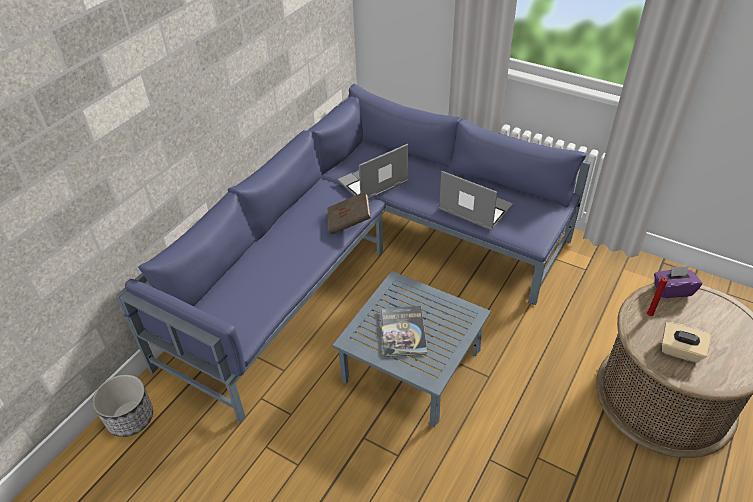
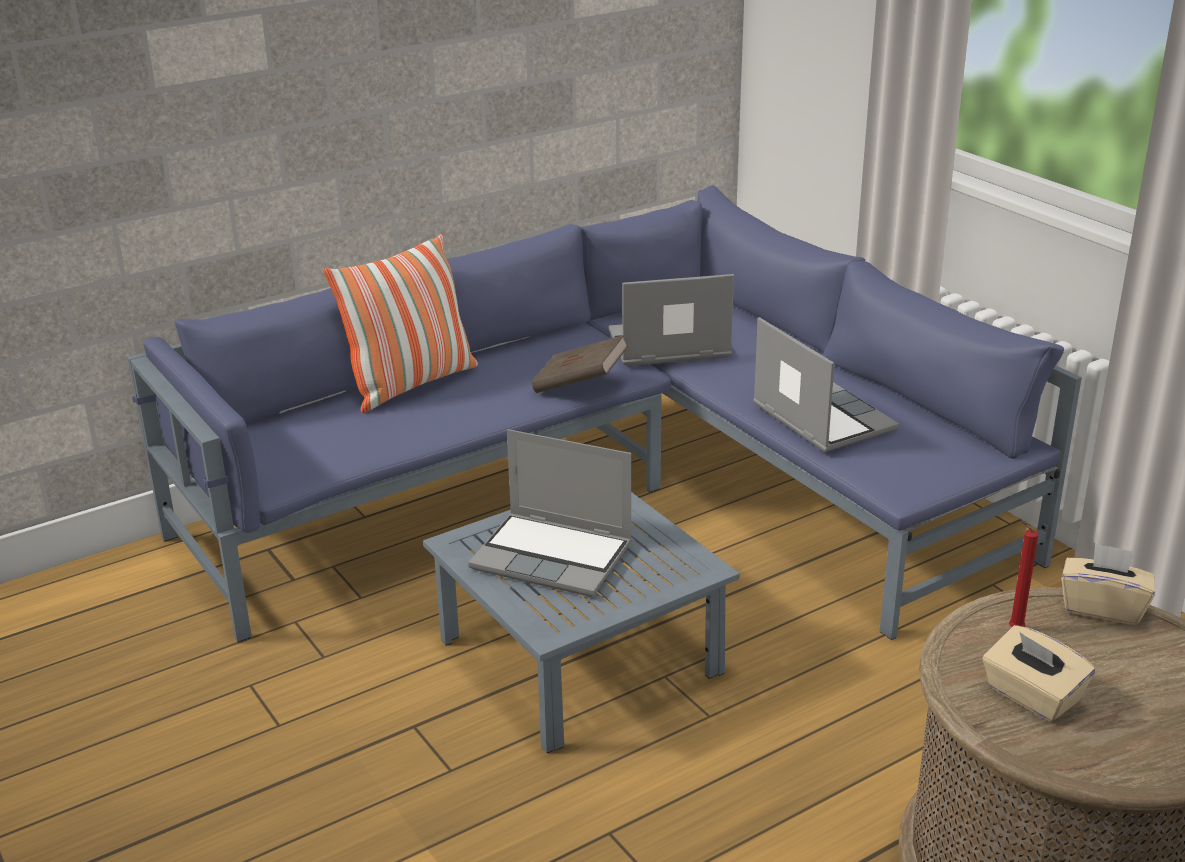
camera: 25 degrees right, 15 degrees down
planter [92,374,153,437] -> none
book [380,306,427,357] -> laptop [468,429,632,597]
purple tissue box [654,266,703,298] -> beige tissue box [1061,543,1155,625]
none -> pillow [324,234,478,413]

